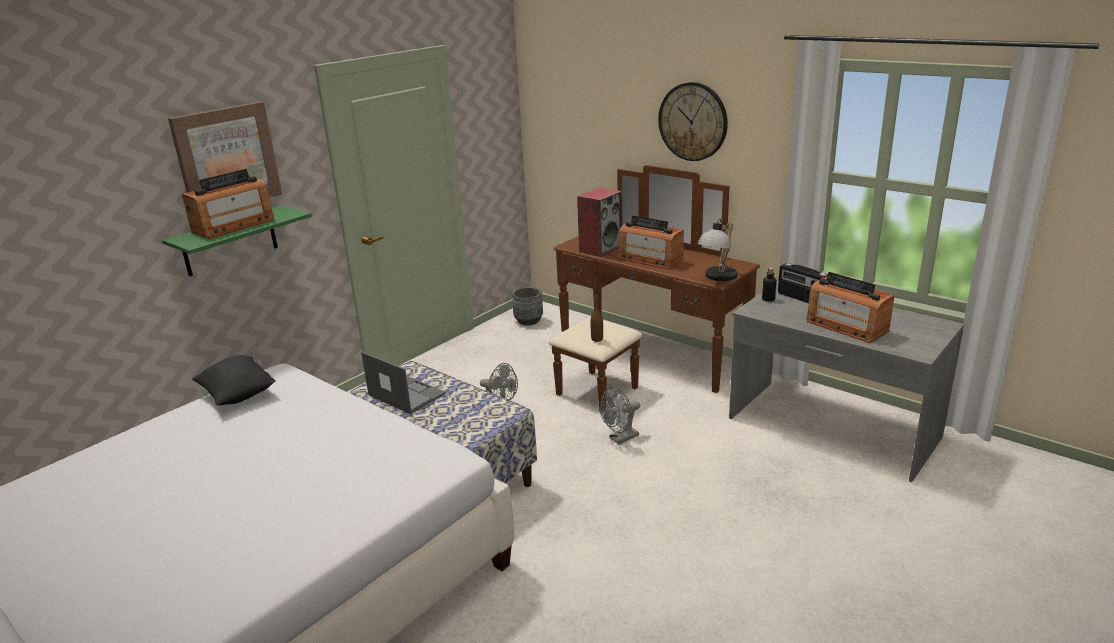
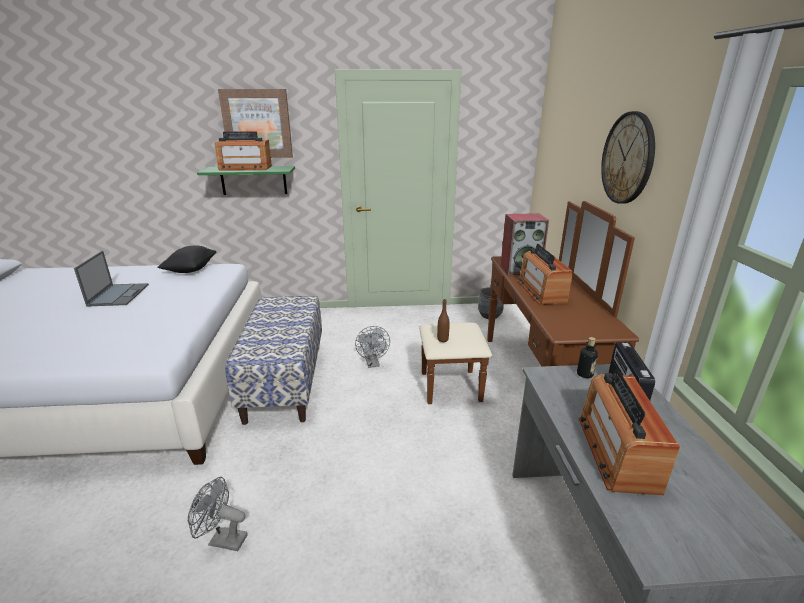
camera: 45 degrees right, 0 degrees up
laptop [361,352,446,414] -> laptop moved to [74,251,149,307]
grey fan [600,387,640,444] -> grey fan moved to [188,477,248,551]
table lamp [698,218,737,281] -> none

